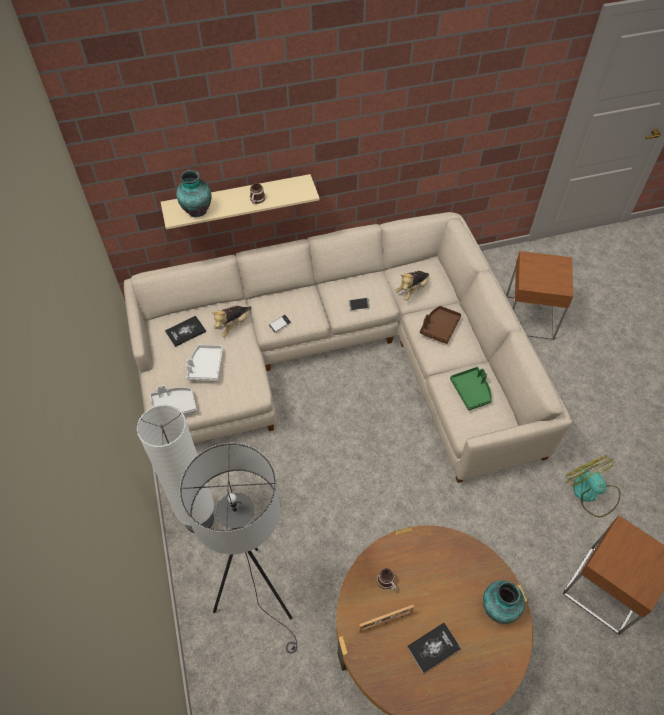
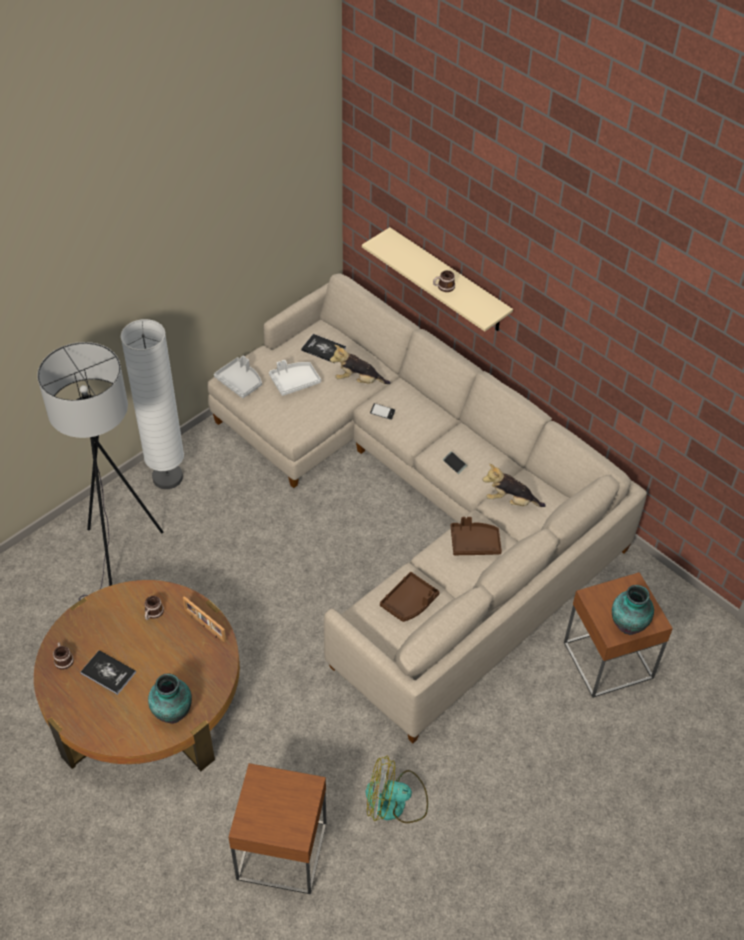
camera: 60 degrees right, 5 degrees down
vase [176,170,211,217] -> vase moved to [612,585,654,635]
picture frame [359,605,414,633] -> picture frame moved to [183,596,226,643]
green tray [450,367,492,410] -> brown tray [380,572,440,622]
fan [566,455,620,518] -> fan turned 120 degrees counterclockwise [365,756,428,823]
none -> mug [53,642,74,670]

